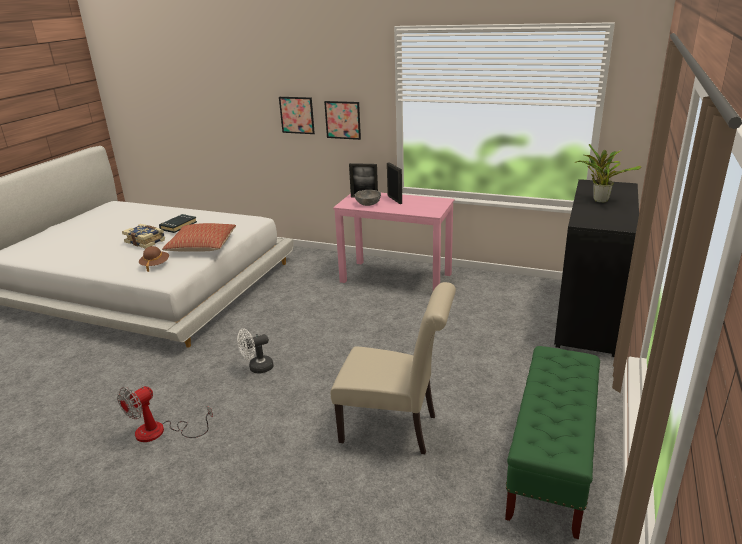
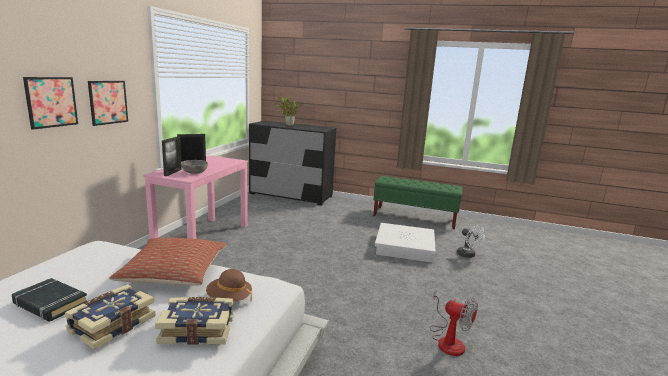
camera: 95 degrees left, 10 degrees down
white fan [237,328,274,373] -> white fan moved to [457,226,485,258]
beige chair [331,282,456,454] -> white storage box [375,223,435,263]
none -> book [155,297,234,345]

